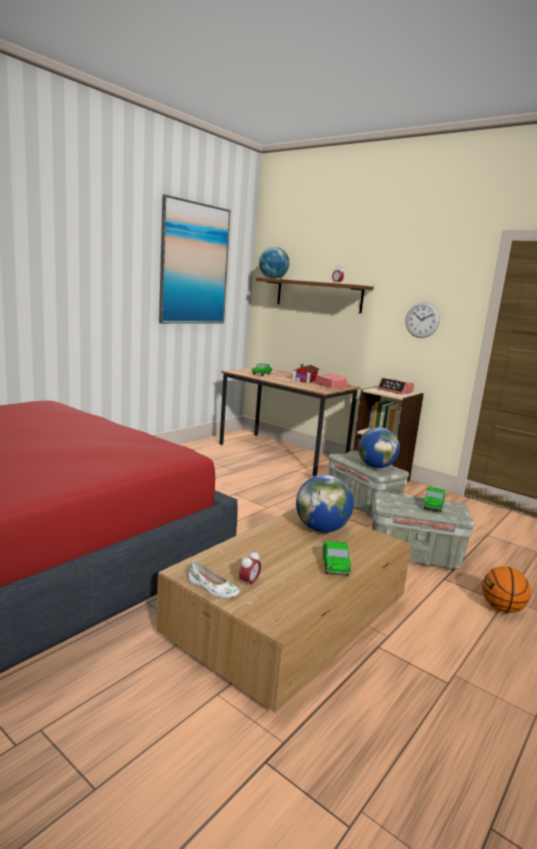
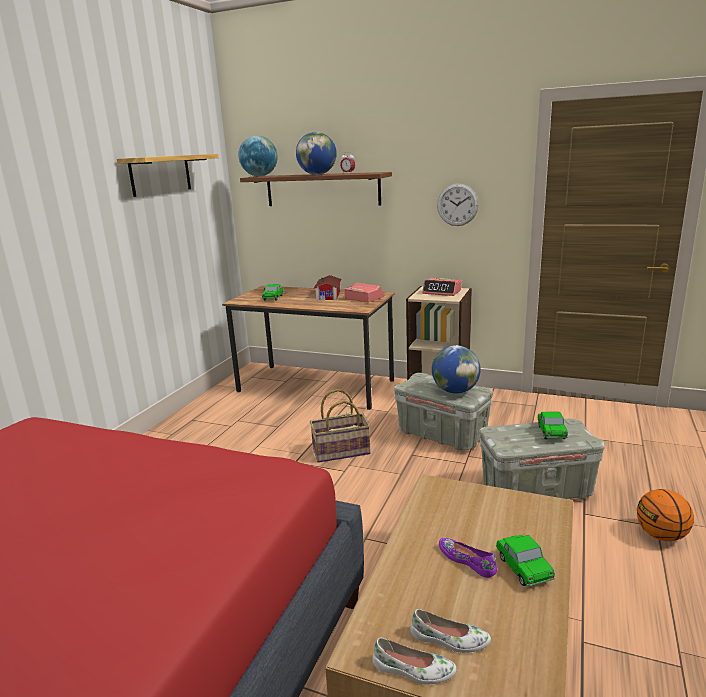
camera: 15 degrees left, 5 degrees up
picture [159,194,231,324] -> shelf [117,154,219,197]
alarm clock [239,550,261,588] -> white shoe [410,609,491,653]
globe [296,475,354,533] -> globe moved to [296,132,337,175]
none -> basket [310,389,370,463]
none -> purple shoe [439,538,497,578]

